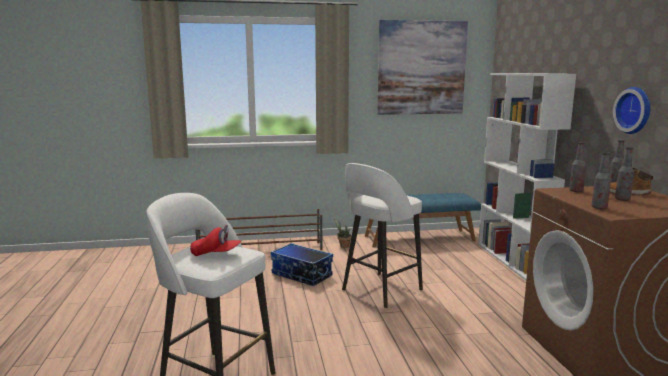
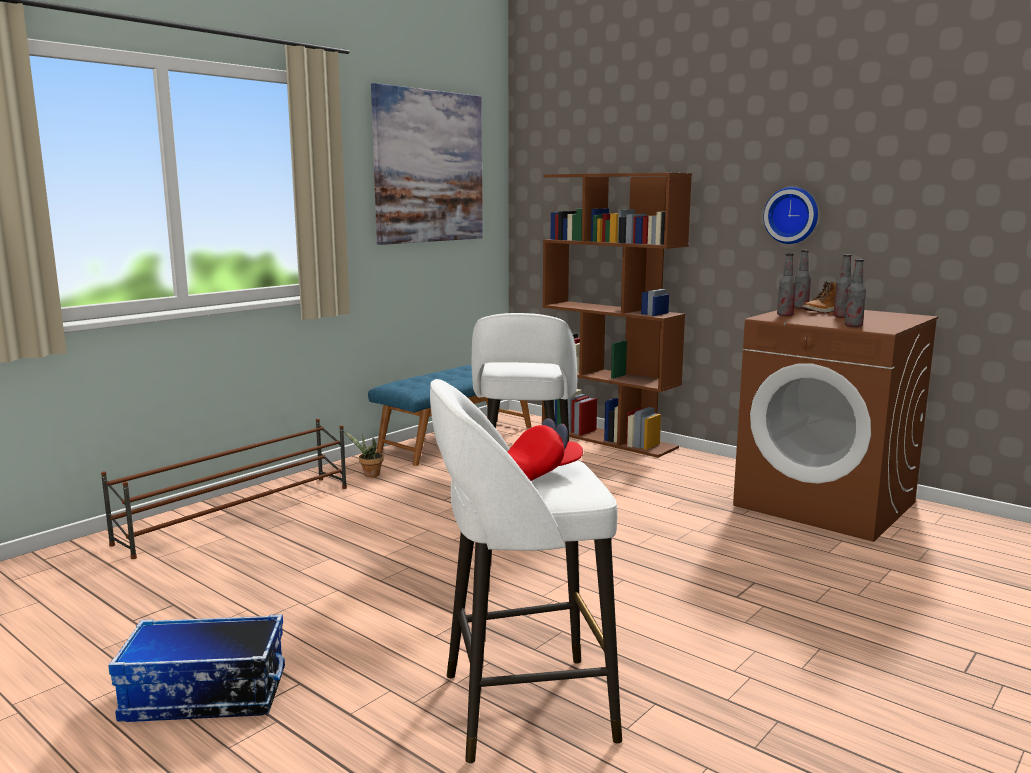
camera: 40 degrees left, 0 degrees up
storage box [271,243,333,286] -> storage box moved to [108,614,285,722]
white bookcase [478,73,576,280] -> brown bookcase [542,173,692,458]

